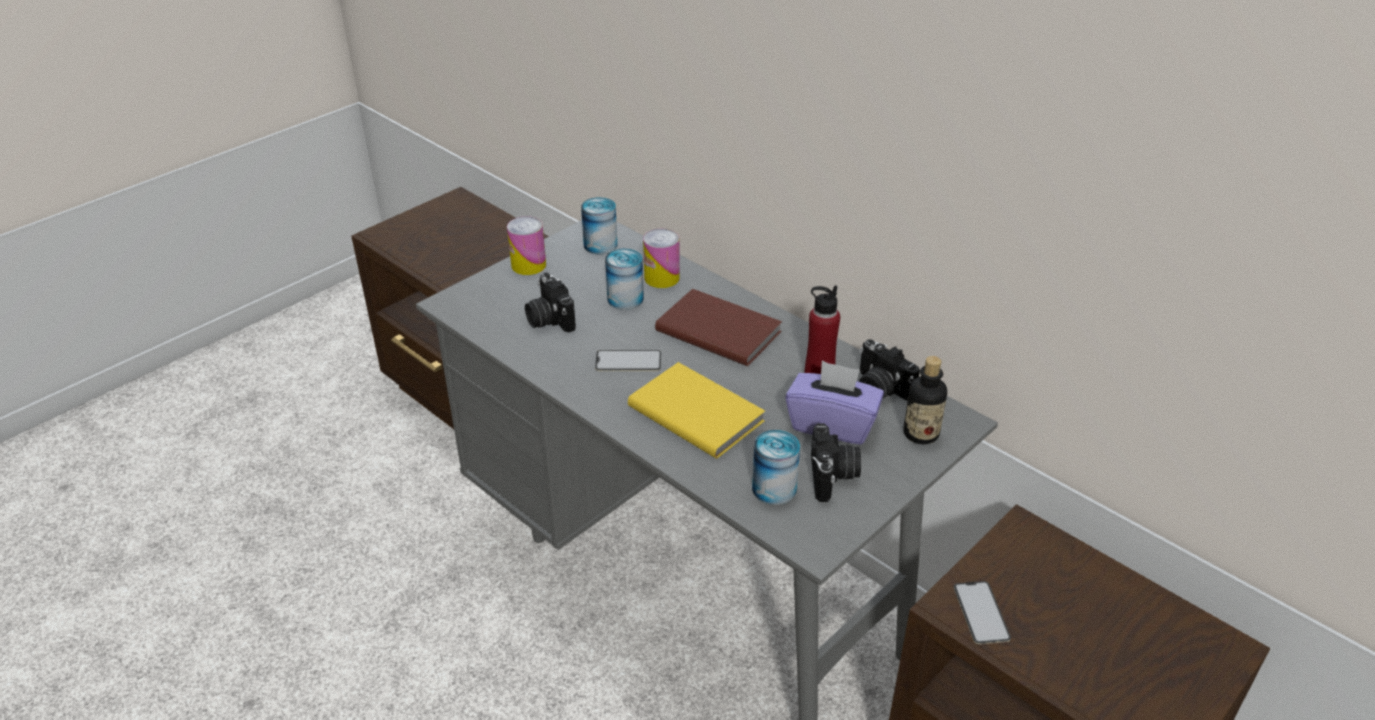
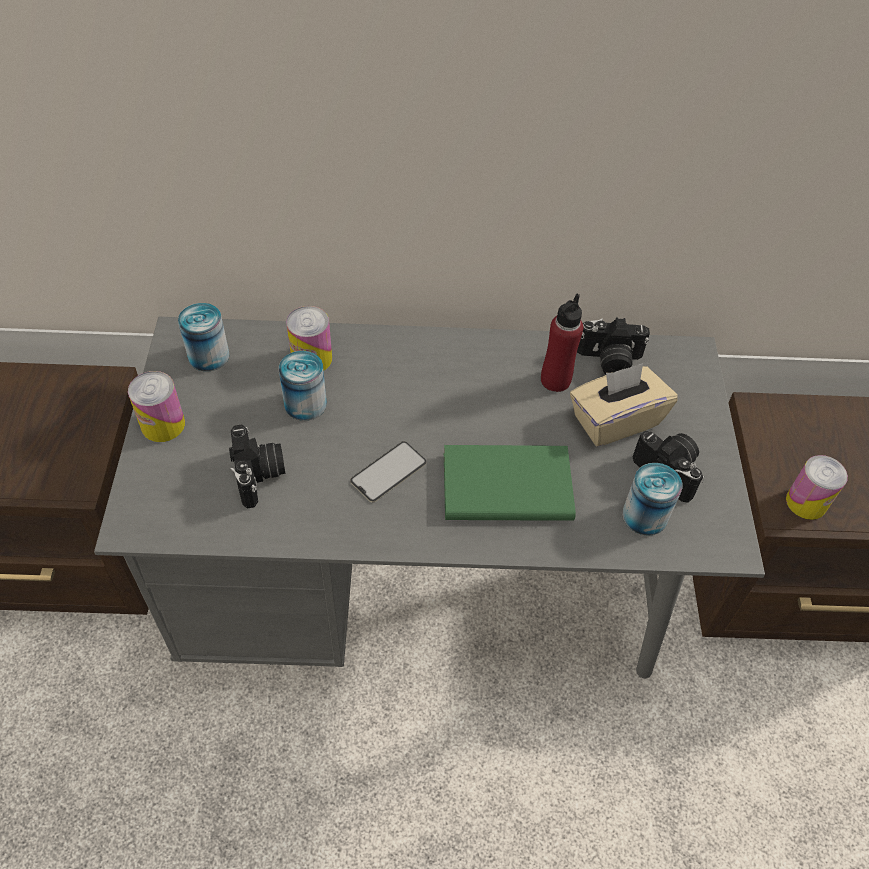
camera: 45 degrees left, 15 degrees up
camera [525,273,576,332] -> camera turned 120 degrees counterclockwise [229,424,285,508]
yellow book [628,362,765,459] -> green book [444,445,576,521]
brown book [655,289,782,366] -> none
purple tissue box [785,360,884,445] -> beige tissue box [570,363,678,447]
bottle [903,356,947,444] -> none
phone [953,581,1011,644] -> can [786,455,848,520]

